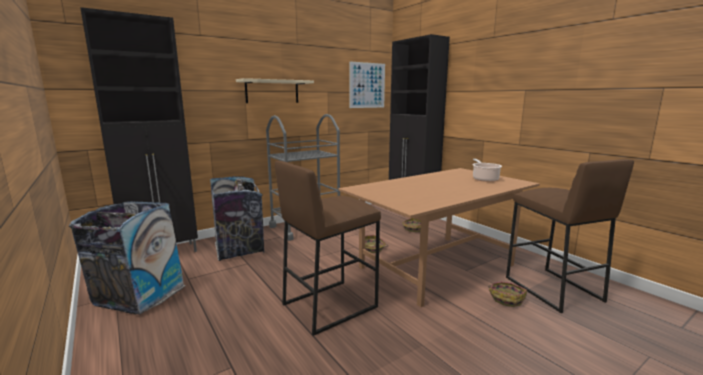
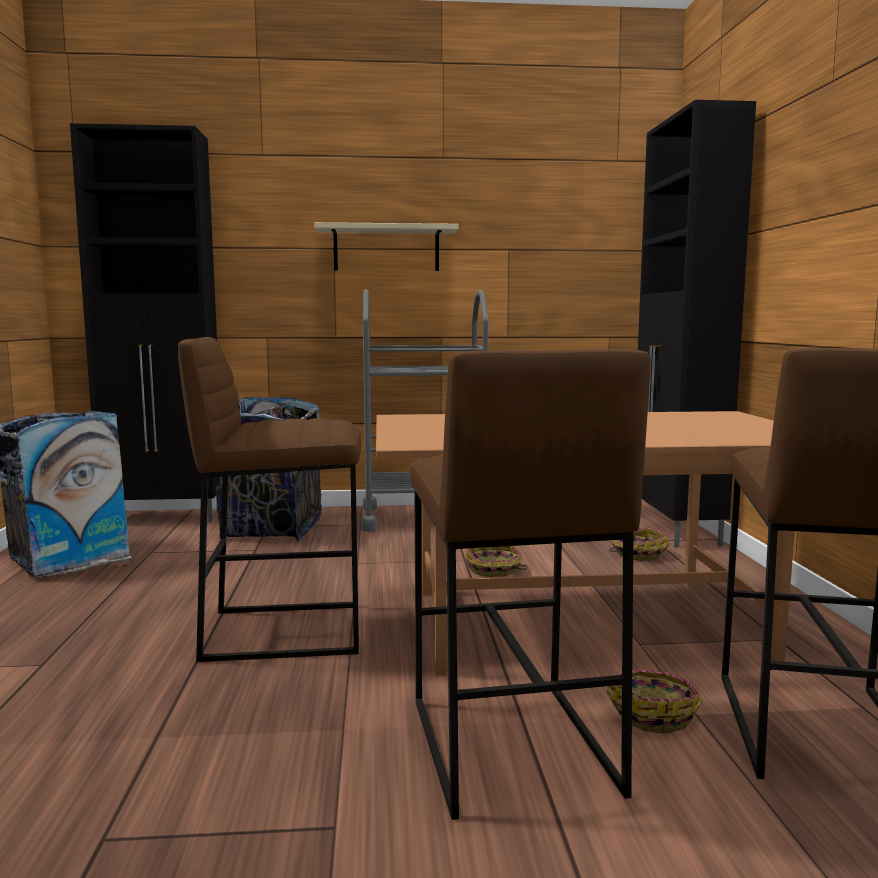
camera: 30 degrees right, 5 degrees down
picture [349,61,385,108] -> none
cooking pot [473,159,502,182] -> none
none -> brown stool [410,349,651,820]

